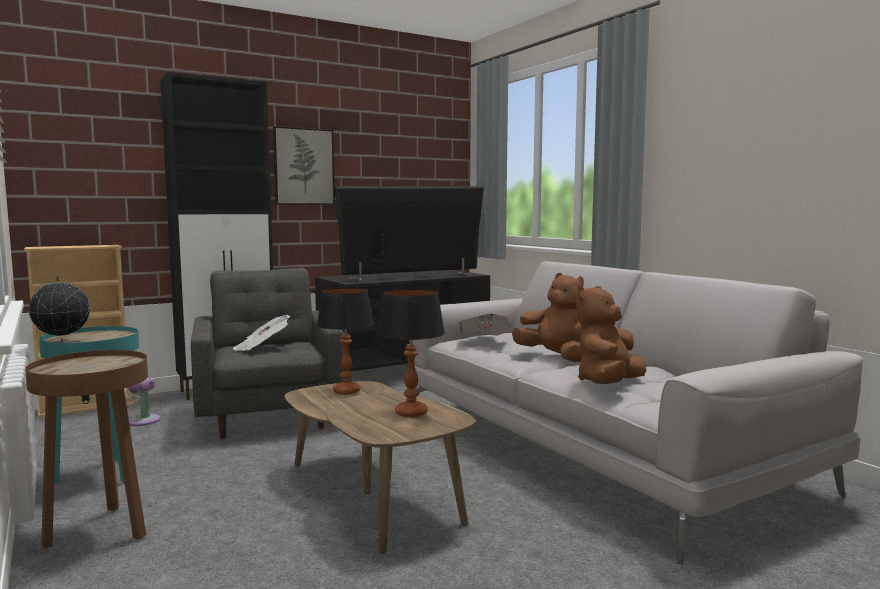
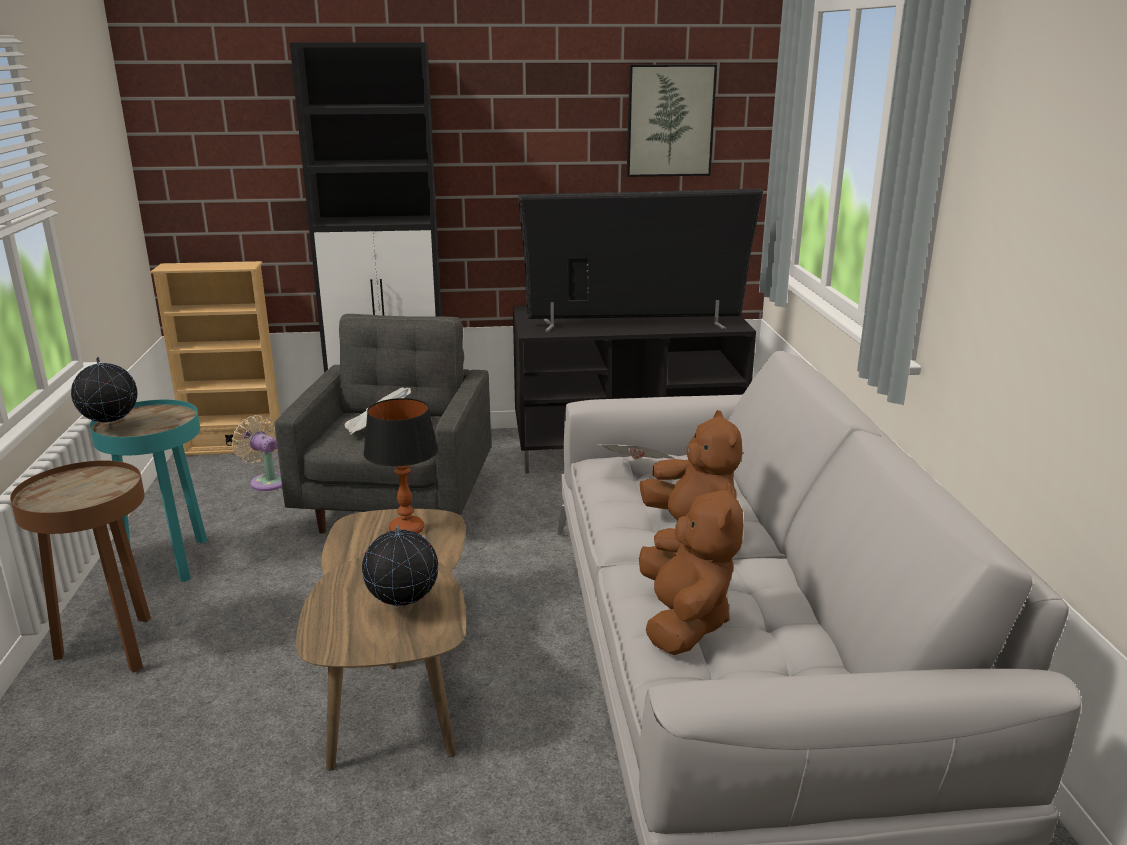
camera: 25 degrees right, 15 degrees up
picture [273,126,335,205] -> picture moved to [627,64,717,177]
table lamp [377,289,445,417] -> globe [362,525,439,609]
brown plush toy [576,286,646,384] -> brown plush toy turned 120 degrees clockwise [639,483,743,655]

